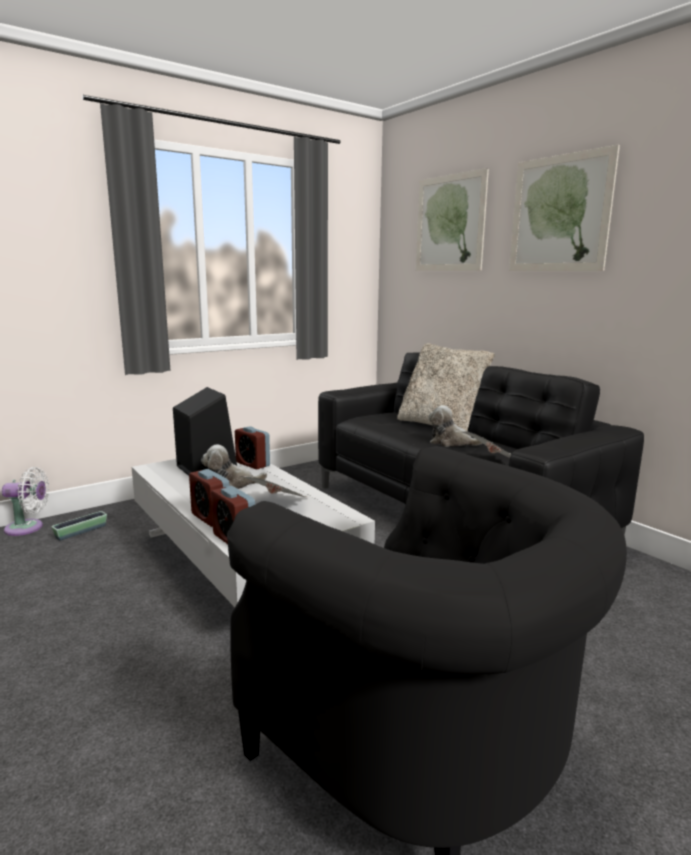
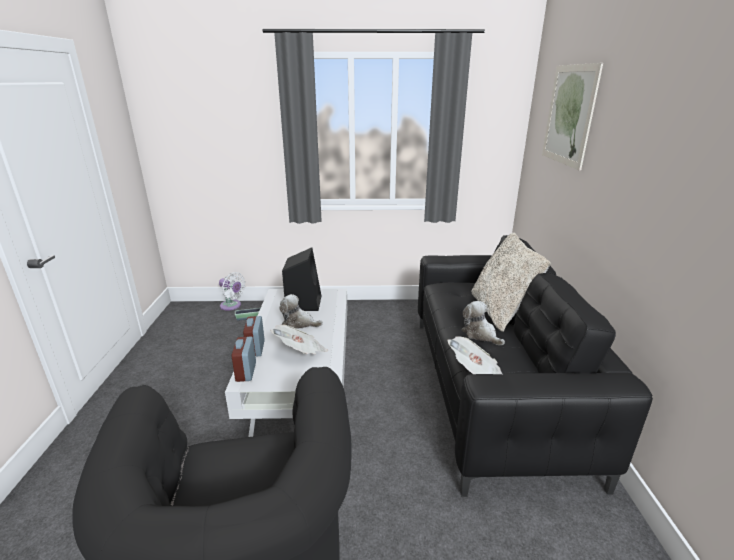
camera: 35 degrees right, 10 degrees up
alarm clock [235,426,270,469] -> none
picture [509,145,620,271] -> none

